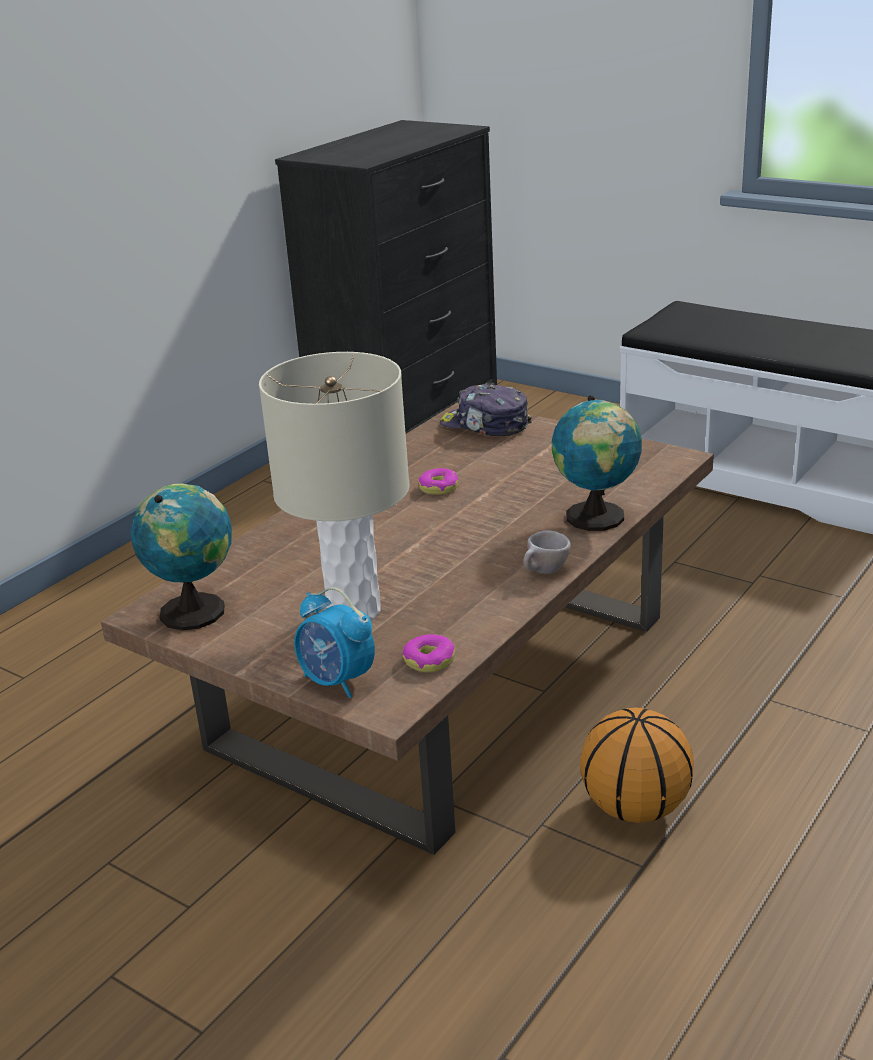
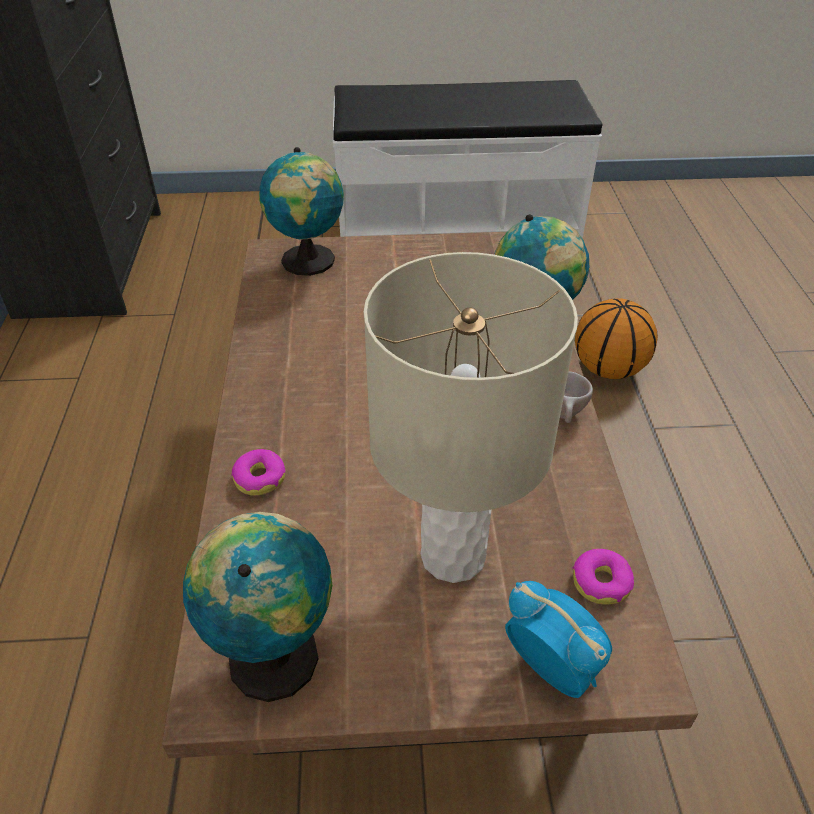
camera: 40 degrees left, 15 degrees up
alarm clock [294,587,375,698] -> alarm clock turned 135 degrees counterclockwise [505,581,612,698]
donut [419,468,459,495] -> donut moved to [231,449,286,496]
cap [440,383,532,436] -> globe [259,147,344,276]
basketball [580,708,694,823] -> basketball moved to [575,298,658,379]

